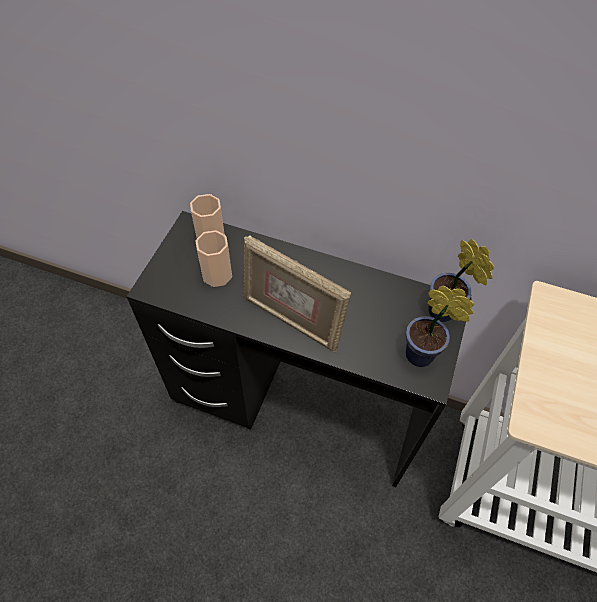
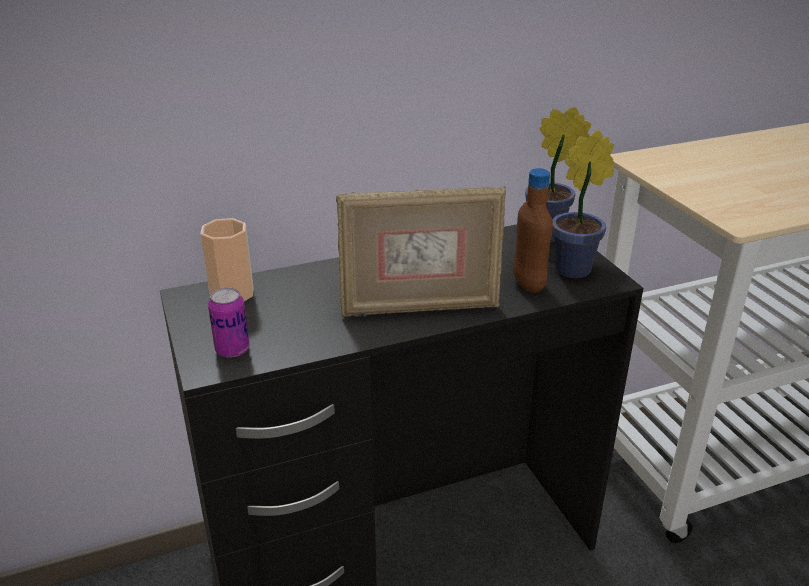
camera: 40 degrees left, 25 degrees down
cup [196,230,232,287] -> none
none -> can [208,288,250,358]
none -> brown bottle [513,168,553,293]

